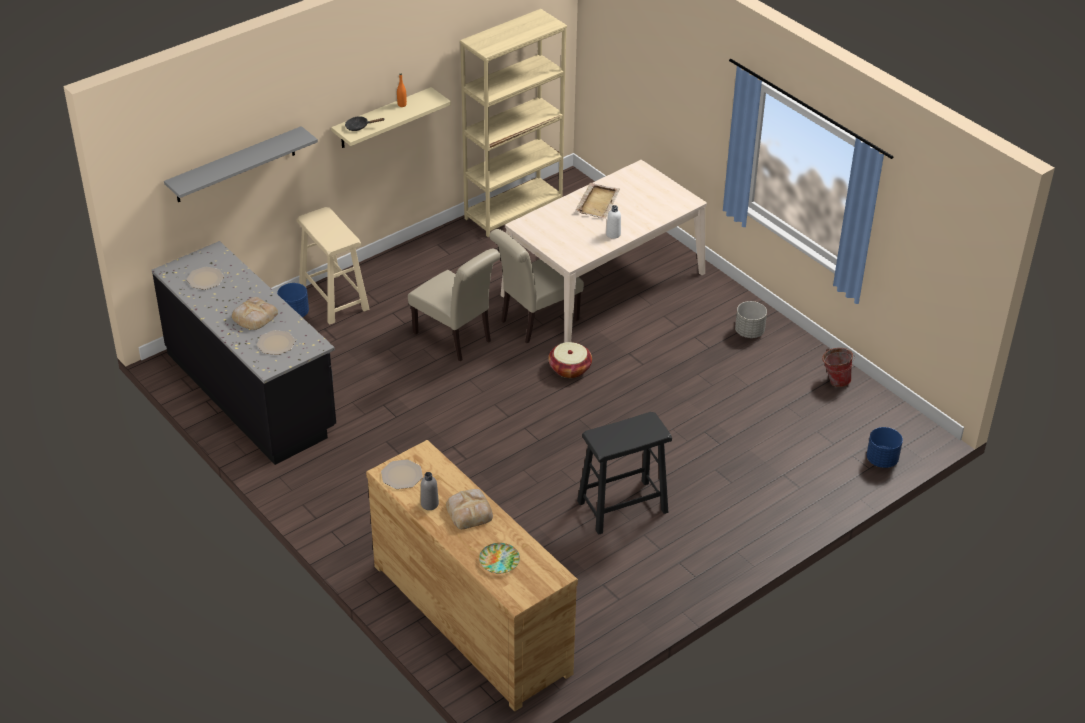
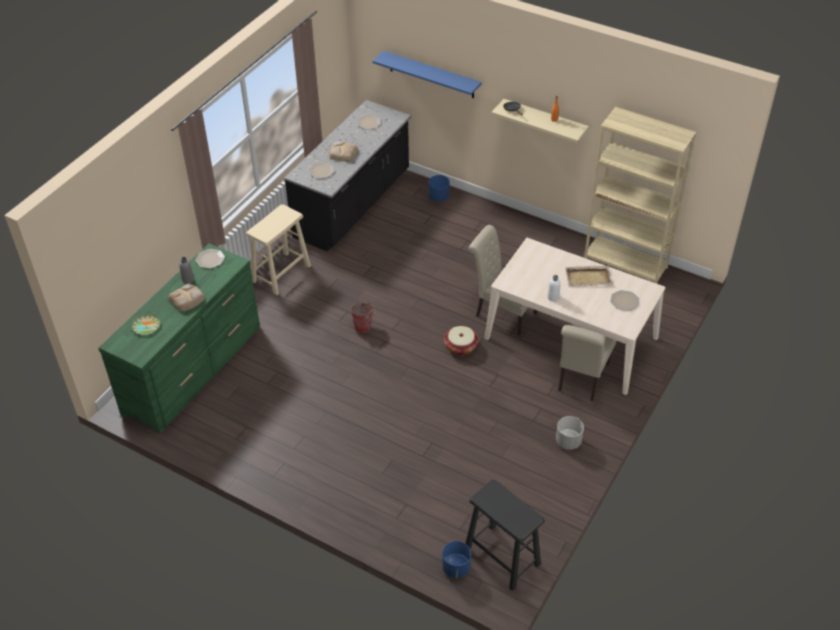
camera: 70 degrees right, 5 degrees up
grey shelf [164,126,318,202] -> blue shelf [372,51,482,98]
beige stool [297,207,369,324] -> beige stool moved to [246,204,311,295]
brown dresser [366,440,578,711] -> green dresser [98,244,260,434]
beige chair [408,249,501,361] -> beige chair moved to [558,324,616,401]
black stool [577,412,672,535] -> black stool moved to [465,480,545,591]
bucket [822,348,855,387] -> bucket moved to [350,302,375,333]
none -> plate [610,290,639,311]

